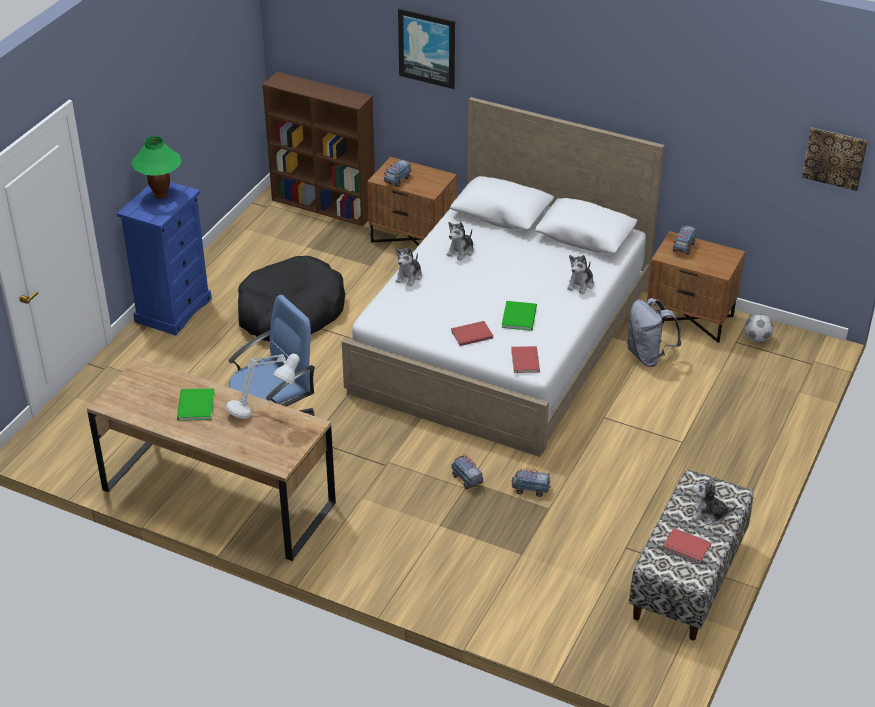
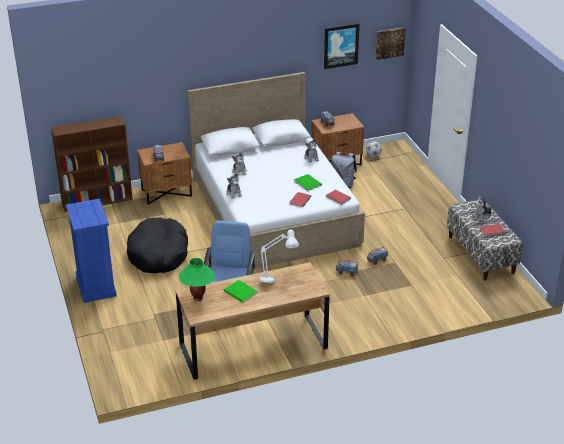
camera: 45 degrees left, 5 degrees down
green table lamp [131,136,181,199] -> green table lamp moved to [179,258,215,301]
picture [398,8,455,89] -> picture moved to [324,23,359,69]

